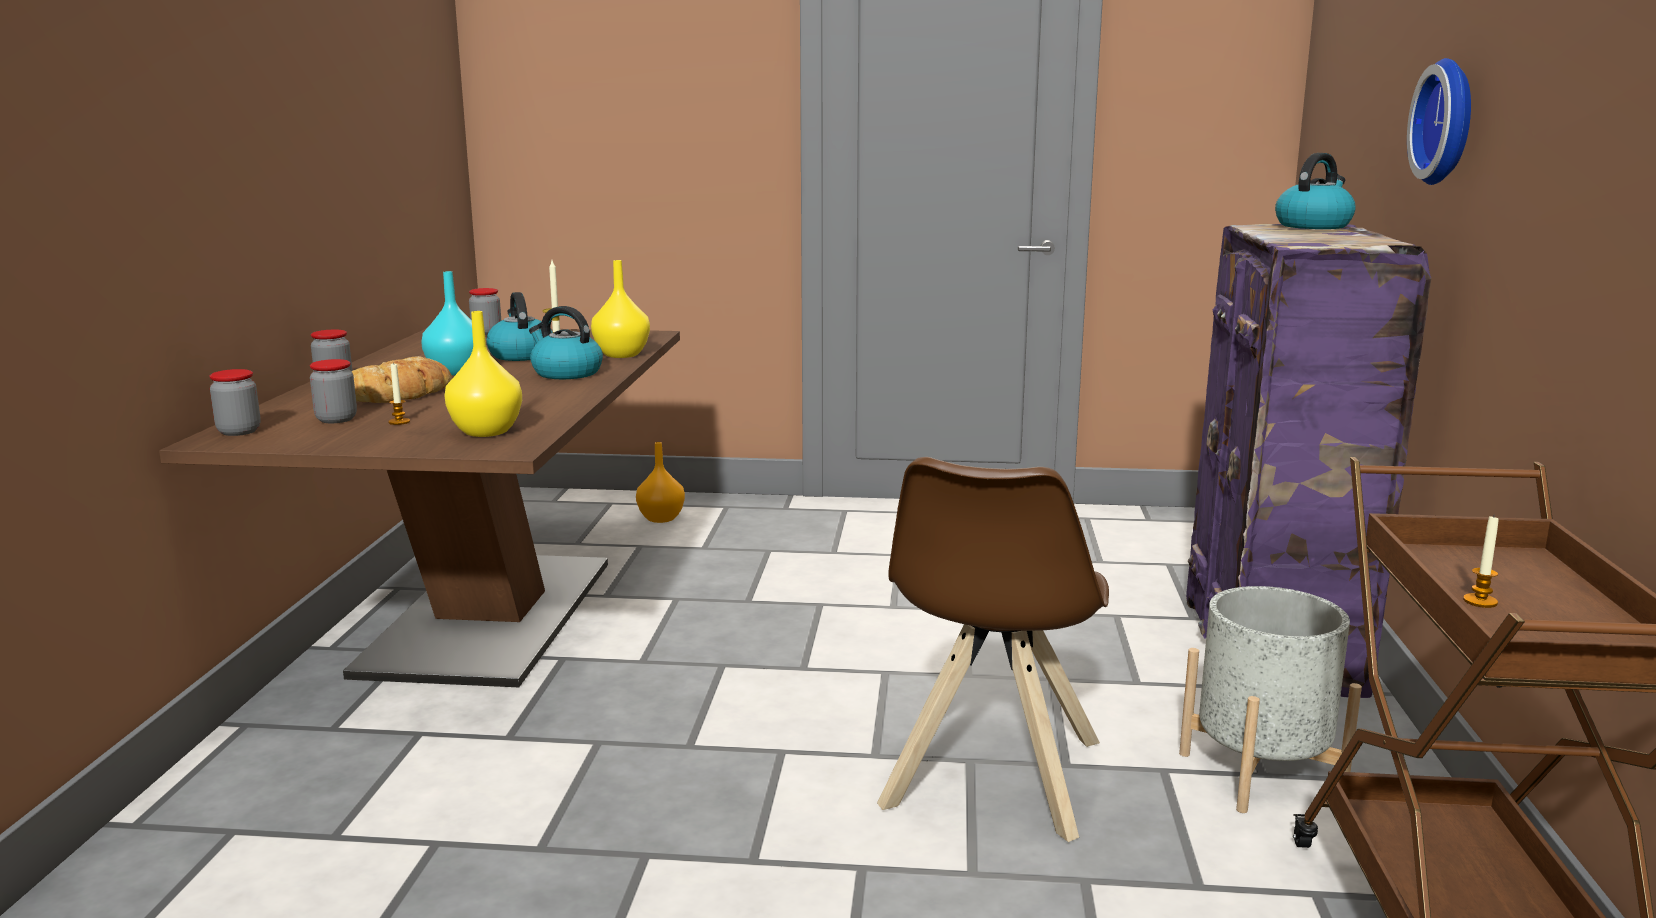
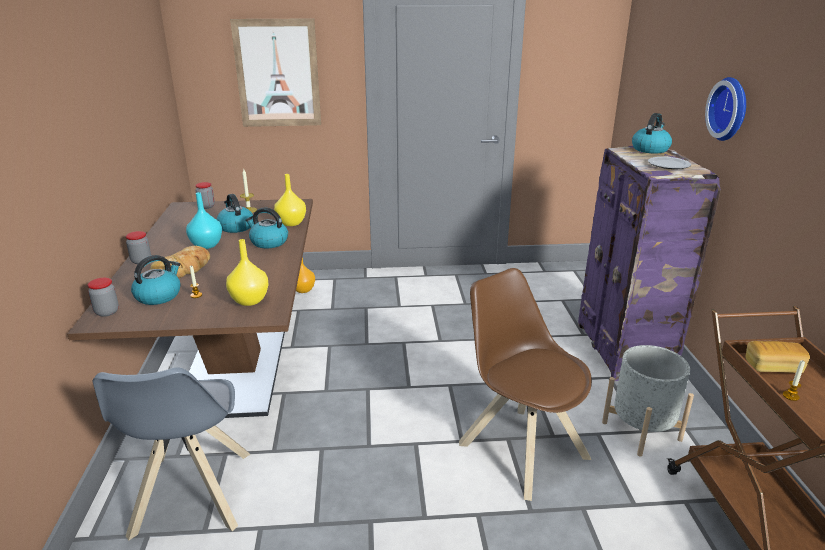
camera: 10 degrees left, 10 degrees up
jar [310,359,357,423] -> kettle [131,255,180,305]
brown chair [877,457,1109,842] -> brown chair turned 135 degrees clockwise [459,268,592,501]
none -> grey chair [93,367,250,541]
none -> picture [230,18,321,127]
none -> plate [648,157,691,169]
none -> bread [746,341,810,373]

